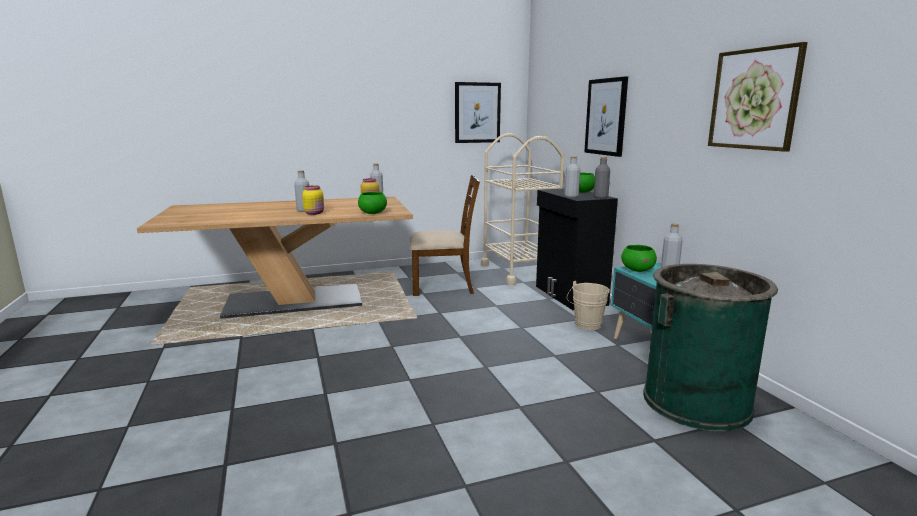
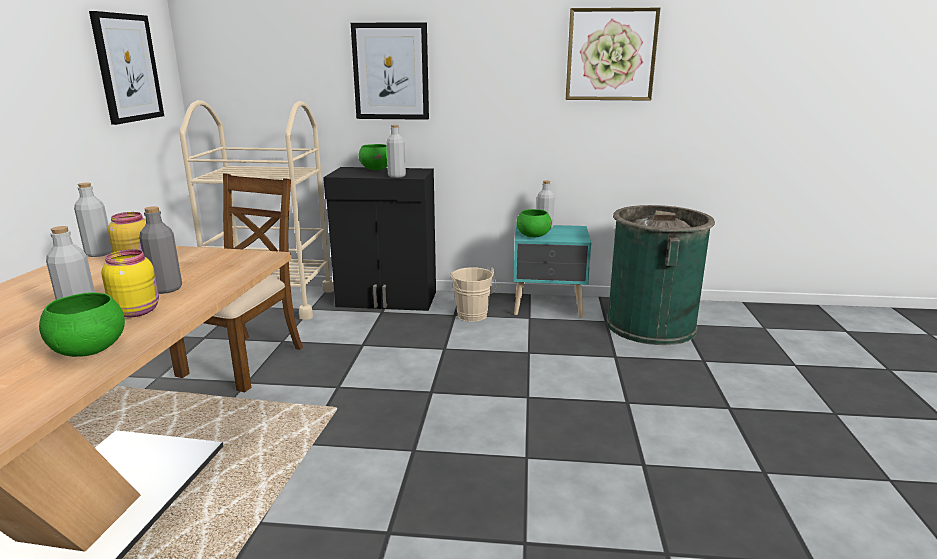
camera: 65 degrees left, 5 degrees up
green bowl [358,192,387,214] -> green bowl moved to [39,292,125,357]
grey bottle [594,157,610,198] -> grey bottle moved to [139,206,182,294]

